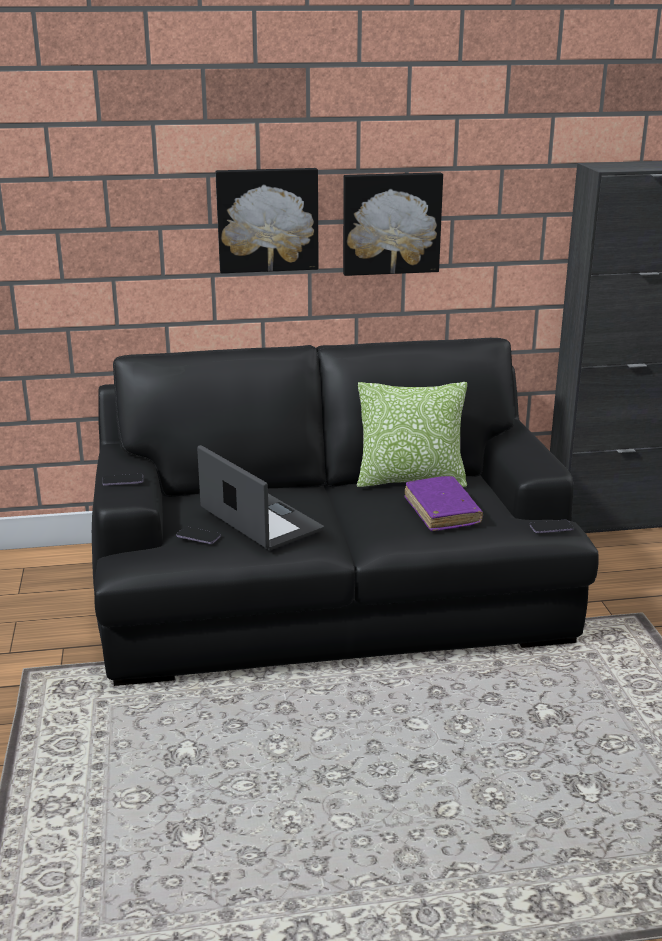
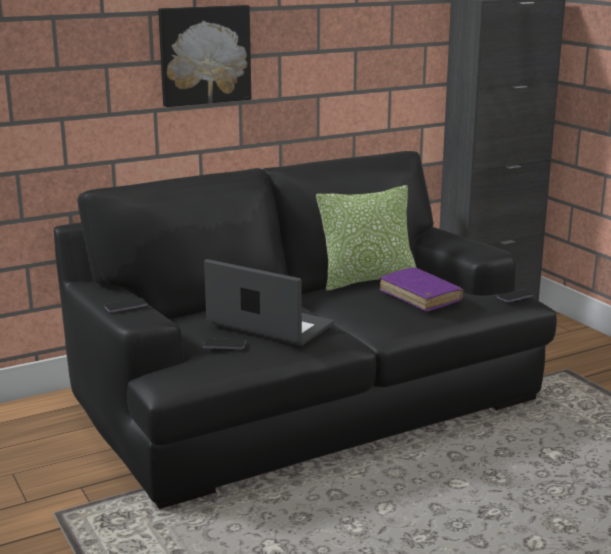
camera: 20 degrees left, 5 degrees down
picture [343,172,443,276] -> none

